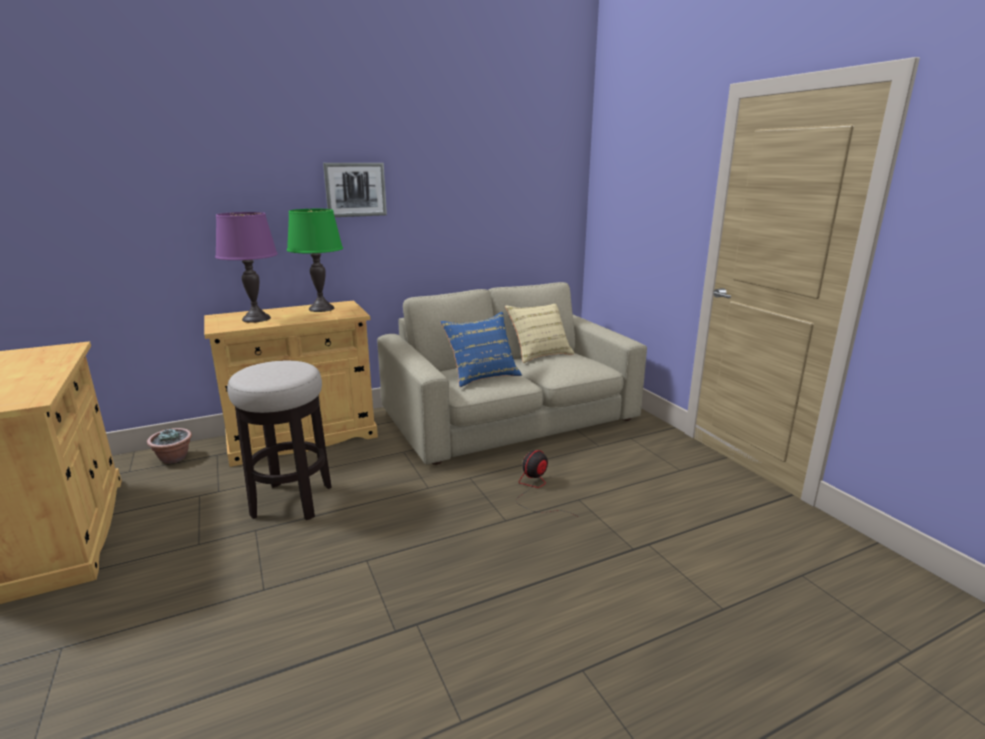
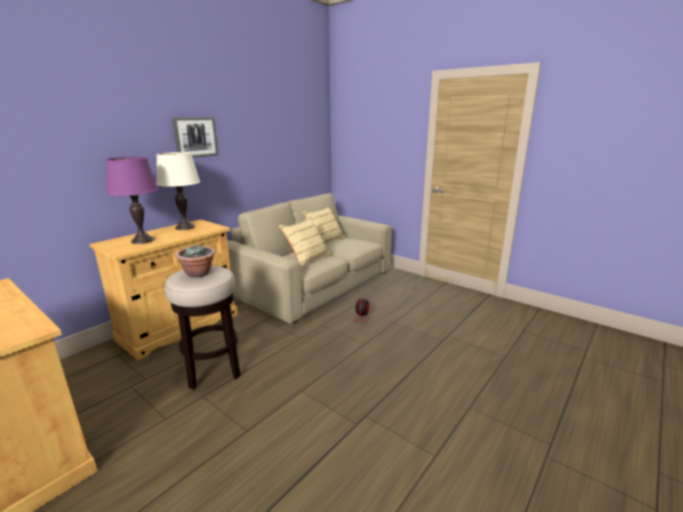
camera: 25 degrees left, 0 degrees up
potted plant [147,428,192,464] -> potted plant moved to [175,245,215,278]
green table lamp [287,209,343,312] -> white table lamp [156,152,200,230]
blue pillow [440,312,522,387] -> beige pillow [279,215,331,268]

